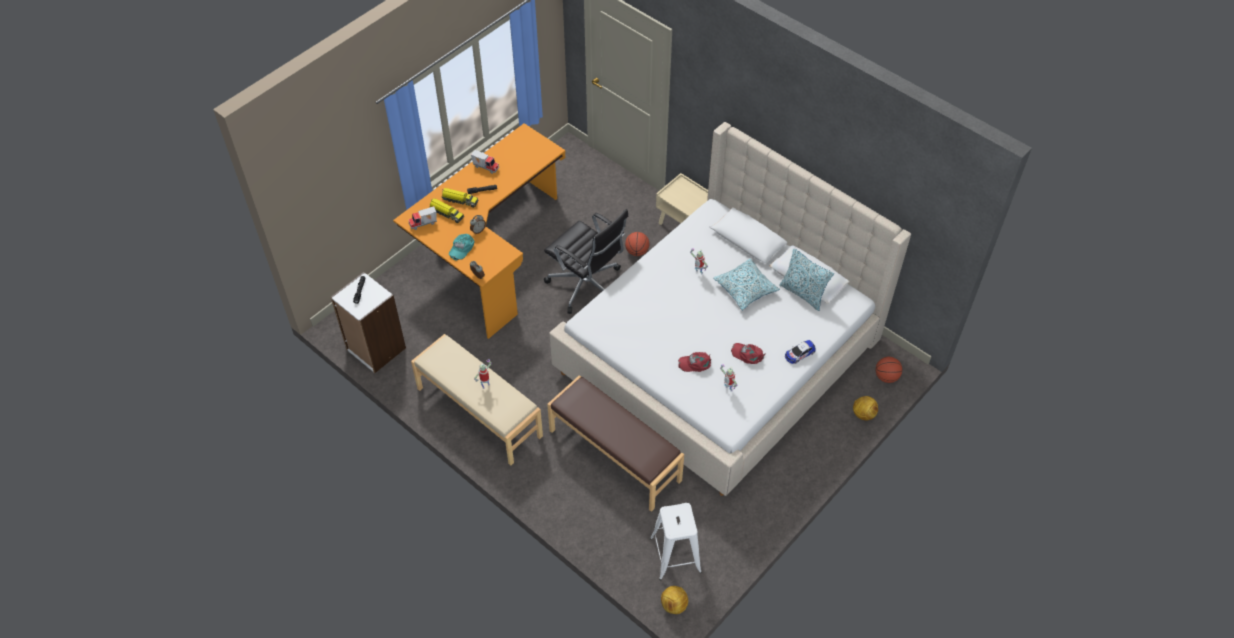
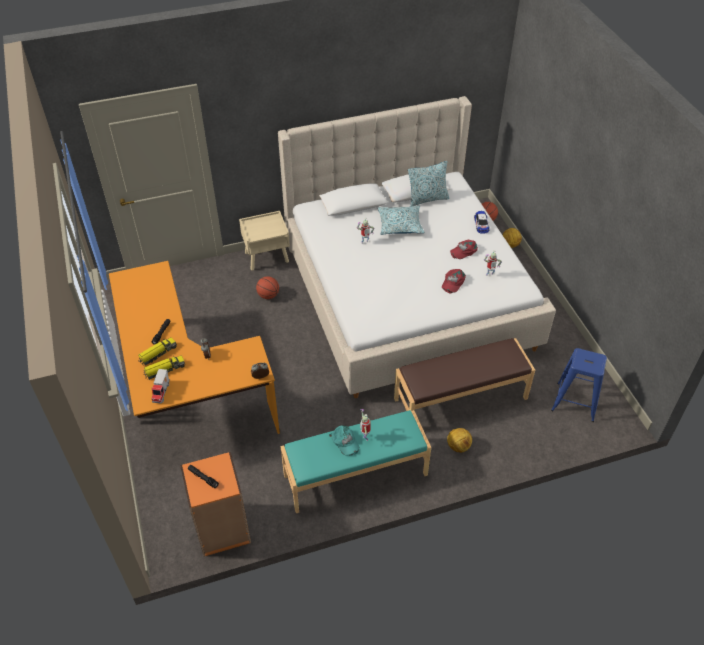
camera: 60 degrees left, 5 degrees down
white bookcase [331,272,406,373] -> orange bookcase [180,452,251,557]
beige bench [411,334,543,466] -> turquoise bench [281,410,431,513]
turquoise cap [449,234,475,261] -> turquoise cap moved to [329,425,360,456]
toy truck [471,150,499,174] -> none
black office chair [544,209,629,314] -> none
white stool [650,503,702,580] -> blue stool [551,348,607,422]
football [661,586,688,614] -> football moved to [447,428,472,453]

